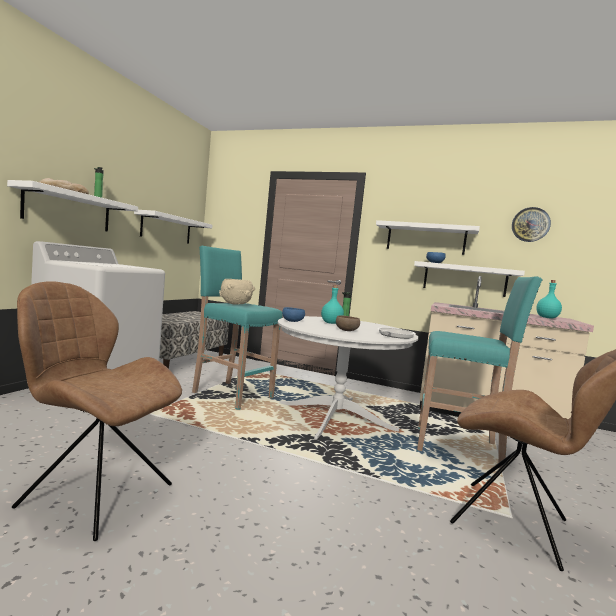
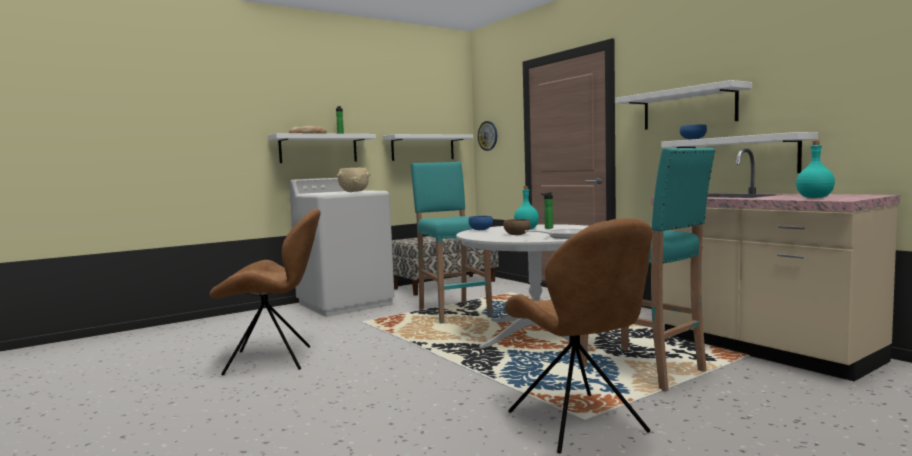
camera: 35 degrees right, 0 degrees up
brown chair [12,281,182,541] -> brown chair turned 120 degrees clockwise [210,208,321,375]
beige bowl [219,279,255,305] -> beige bowl moved to [337,168,370,192]
wall clock [512,207,551,242] -> wall clock moved to [478,121,497,151]

